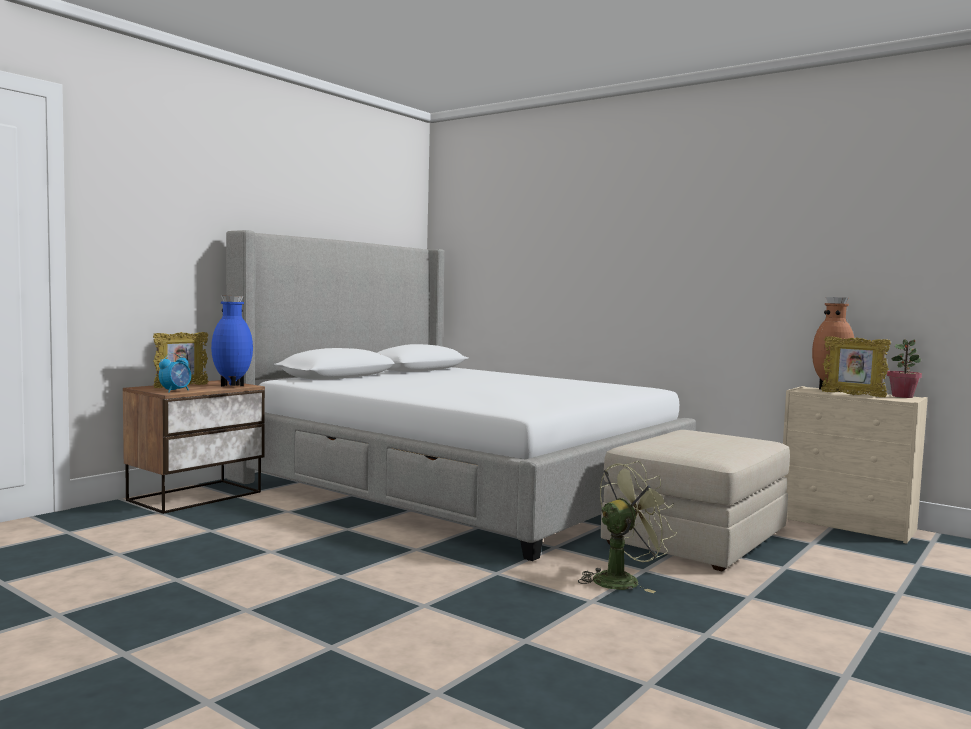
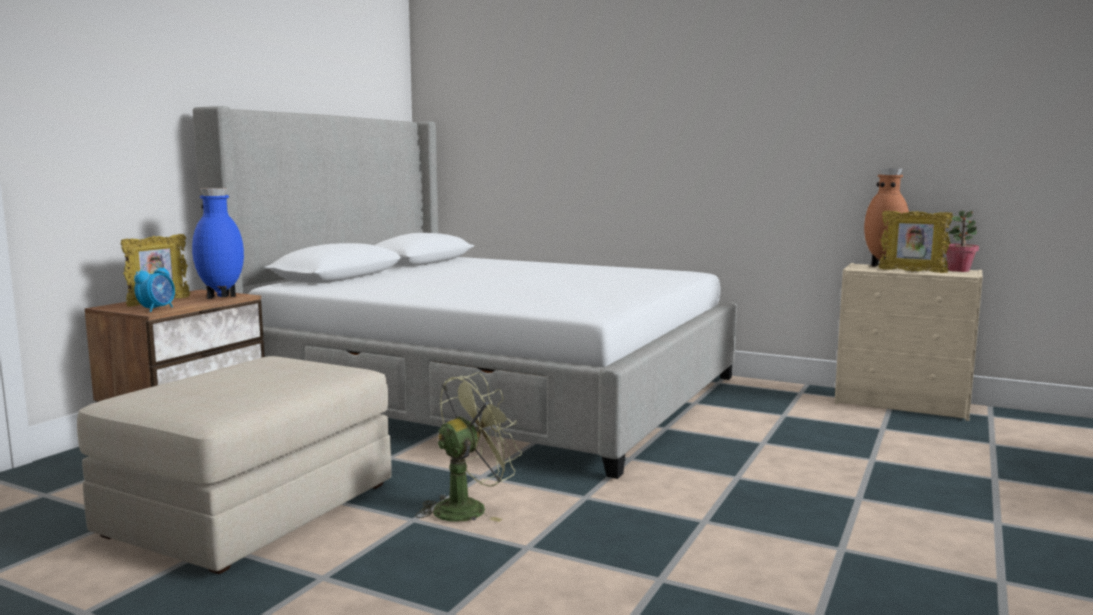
camera: 10 degrees left, 5 degrees up
green fan [578,461,677,593] -> green fan moved to [415,372,522,522]
beige ottoman [601,430,790,571] -> beige ottoman moved to [77,356,392,574]

